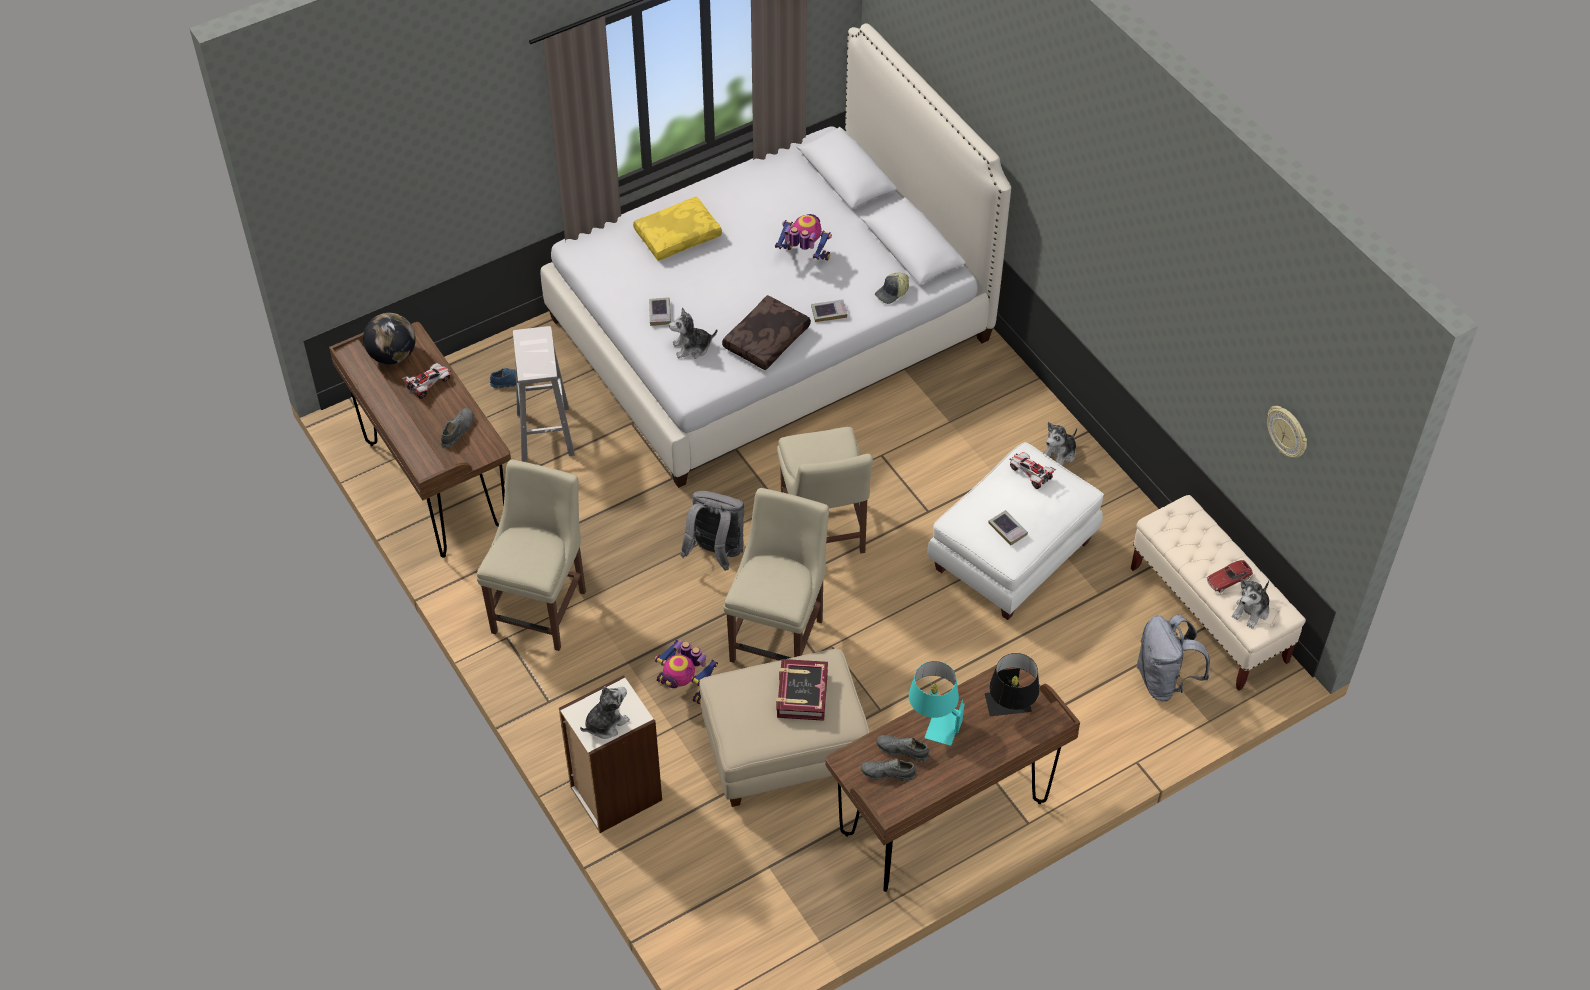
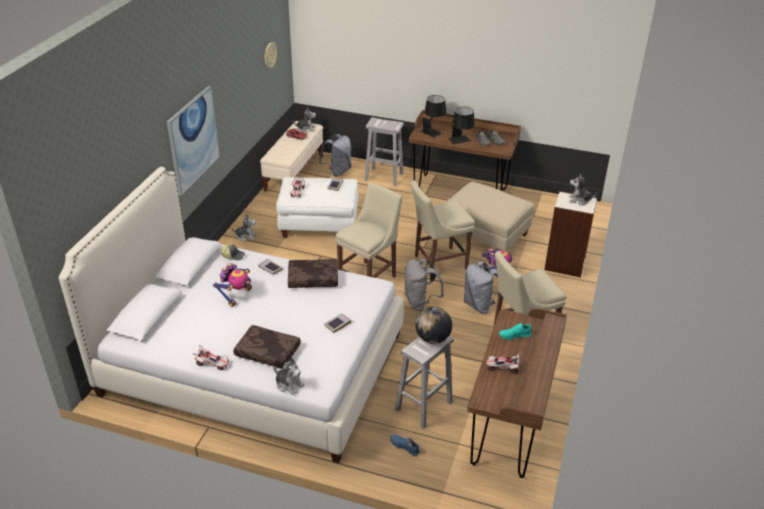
camera: 130 degrees left, 15 degrees down
globe [363,313,416,364] -> globe moved to [415,307,452,344]
grey shoe [440,408,473,447] -> turquoise shoe [499,323,531,340]
yellow pillow [633,196,722,261] -> brown pillow [233,325,301,369]
plush toy [669,307,717,359] -> plush toy moved to [273,358,305,395]
toy robot [775,214,832,261] -> toy robot turned 135 degrees counterclockwise [213,263,252,307]
book [776,659,828,721] -> none
turquoise table lamp [909,661,964,746] -> black table lamp [448,107,475,144]
none -> picture [167,86,220,196]
none -> toy car [193,345,230,370]
none -> white stool [365,117,404,186]
none -> grey backpack [464,262,499,314]

